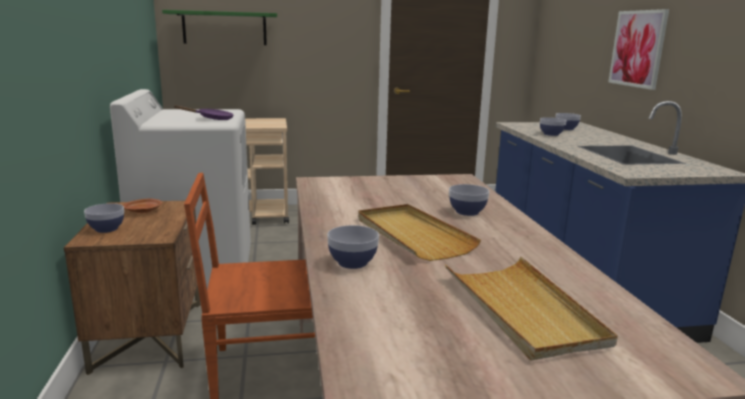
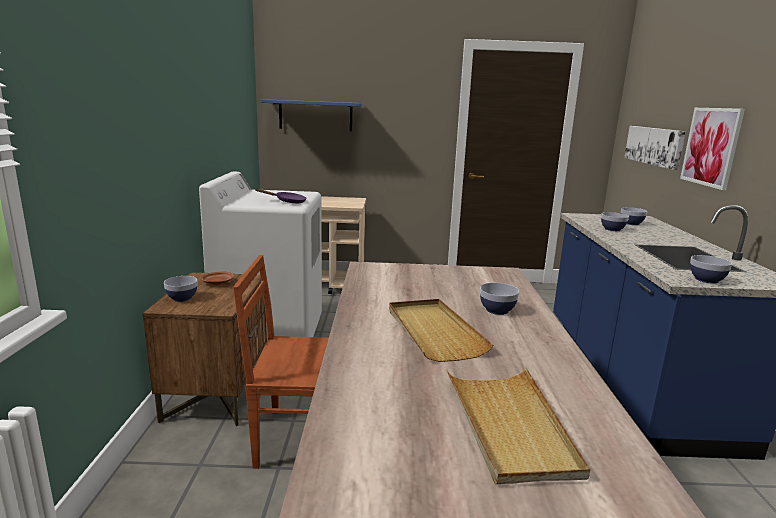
camera: 10 degrees right, 0 degrees up
green shelf [162,10,277,45] -> blue shelf [261,99,363,131]
bowl [327,225,379,269] -> bowl moved to [690,255,732,284]
none -> picture [624,126,686,170]

